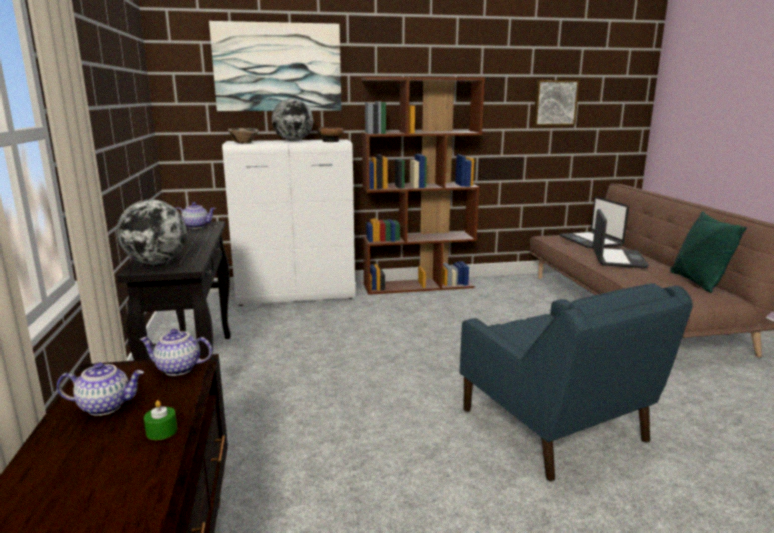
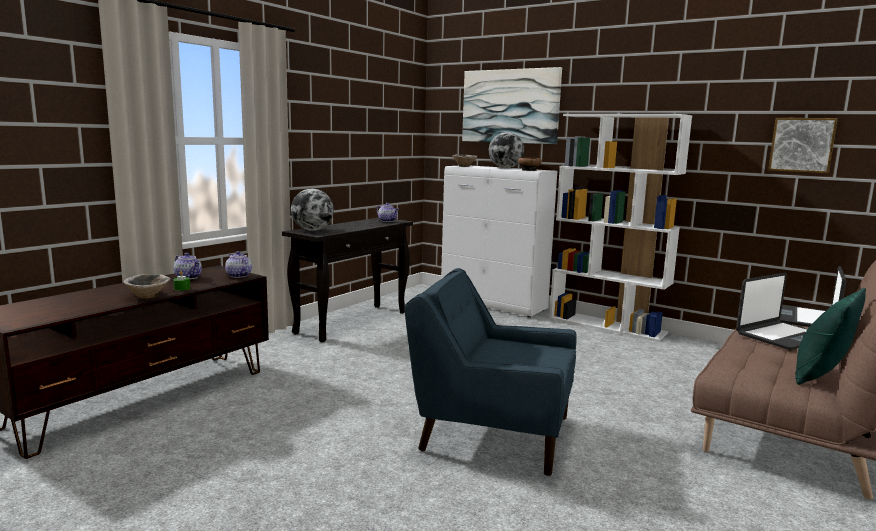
camera: 45 degrees right, 5 degrees down
brown bookcase [361,77,485,295] -> white bookcase [549,114,692,342]
blue armchair [460,283,693,481] -> blue armchair turned 90 degrees clockwise [405,268,577,476]
none -> bowl [124,274,171,299]

